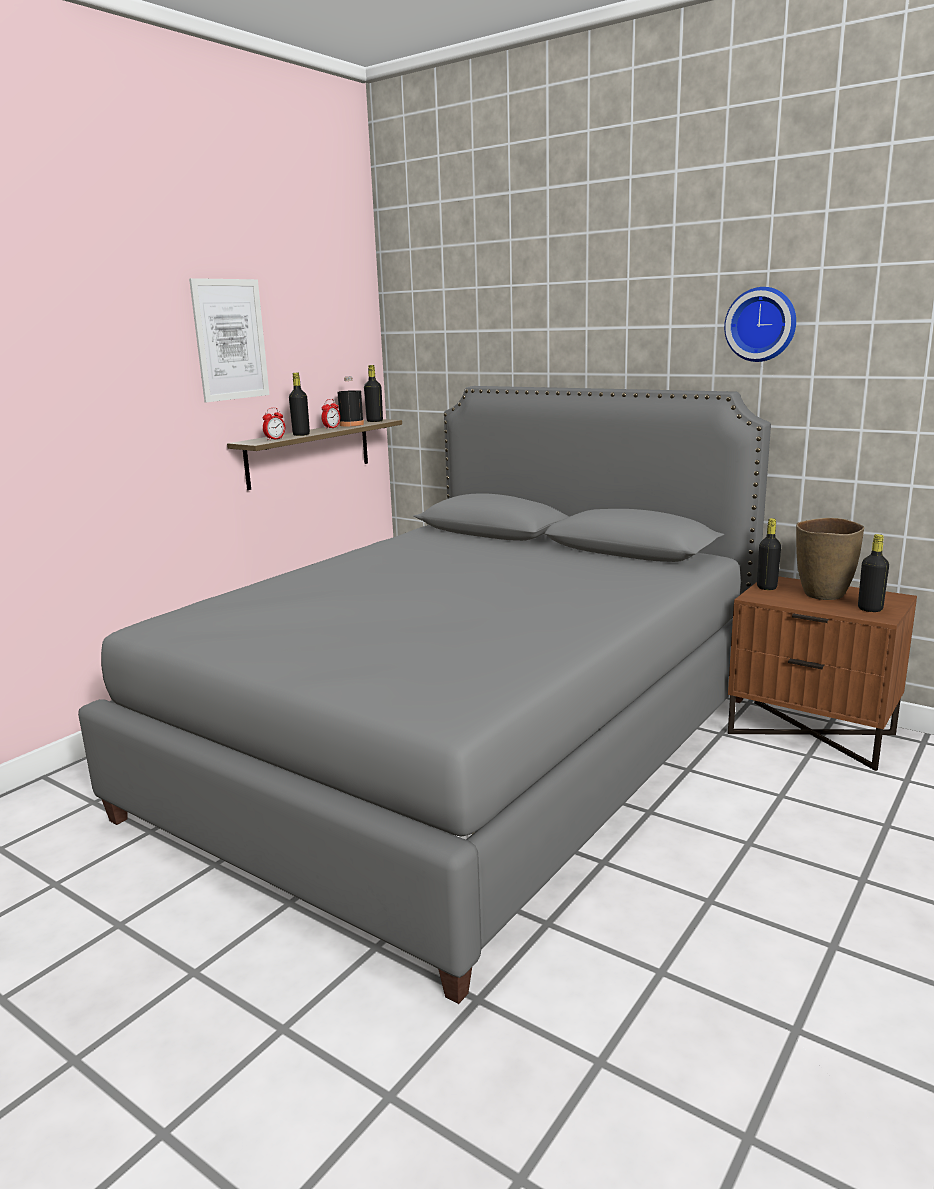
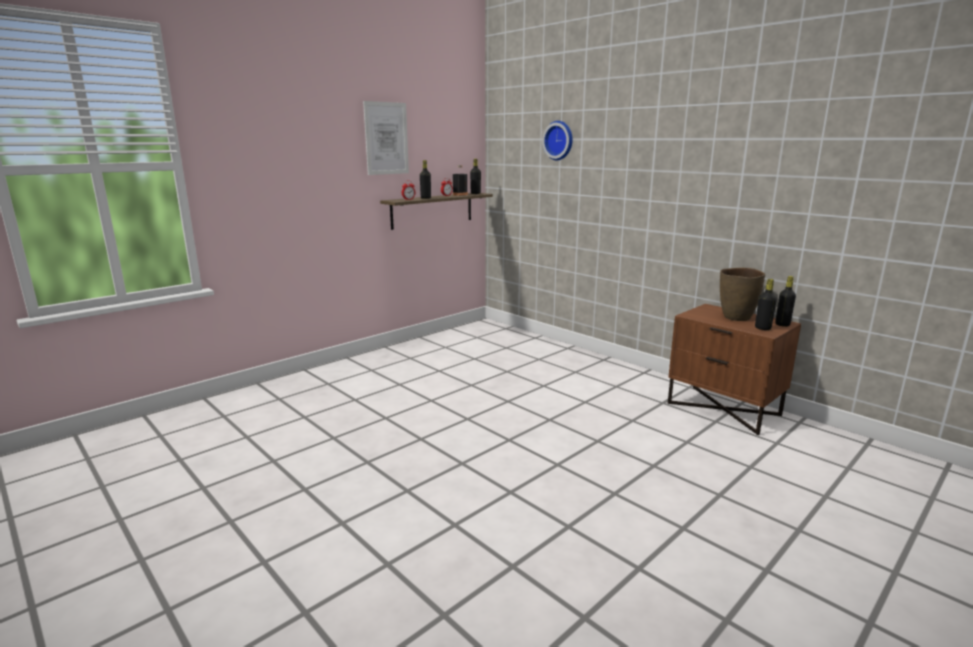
camera: 10 degrees right, 0 degrees up
grey bed [78,386,771,1004] -> none
wall clock [724,287,796,362] -> wall clock moved to [542,121,573,160]
black bottle [757,518,781,590] -> black bottle moved to [775,276,796,327]

